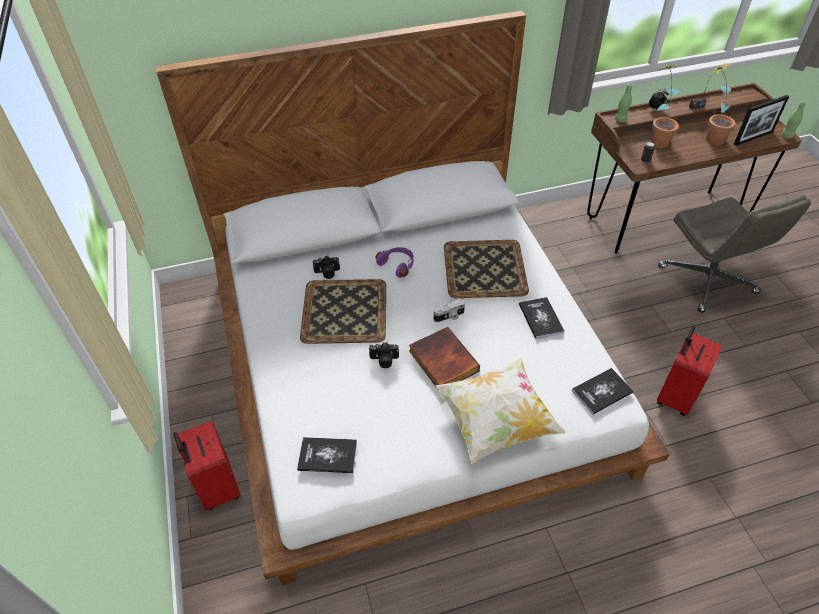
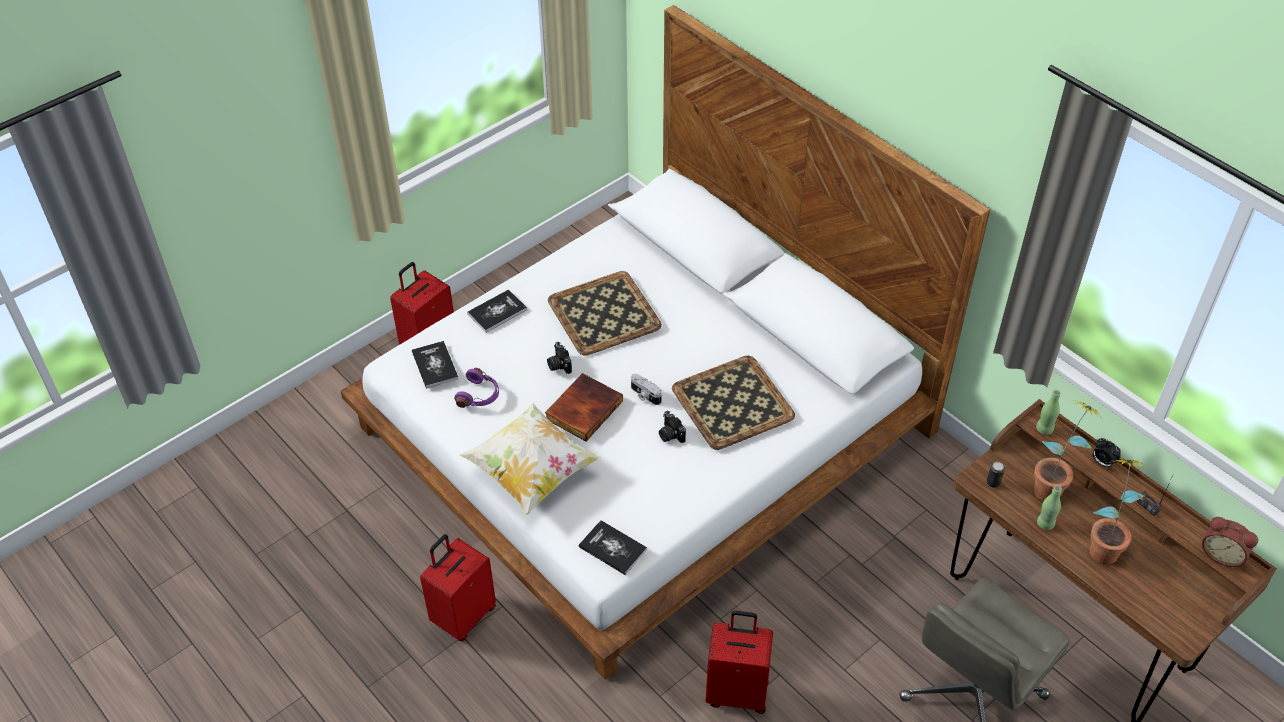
camera: 65 degrees right, 0 degrees up
camera [313,256,340,279] -> camera moved to [659,411,686,443]
purple headphones [376,247,413,278] -> purple headphones moved to [454,368,499,408]
book [519,297,564,339] -> book moved to [467,289,527,333]
picture frame [734,95,789,146] -> none
green bottle [781,101,806,139] -> green bottle moved to [1037,485,1062,530]
none -> red suitcase [420,534,496,641]
none -> alarm clock [1202,517,1258,567]

